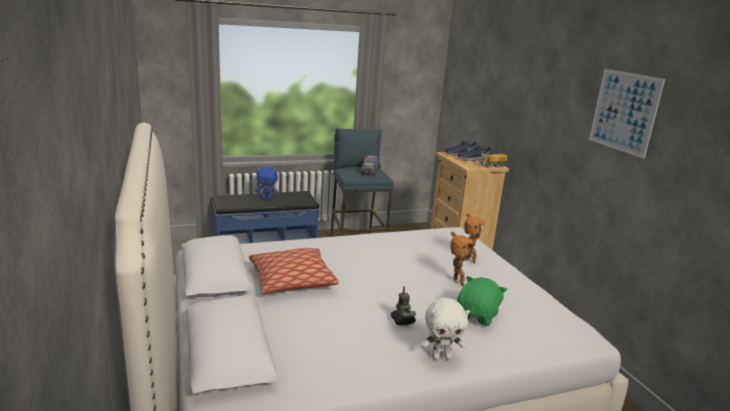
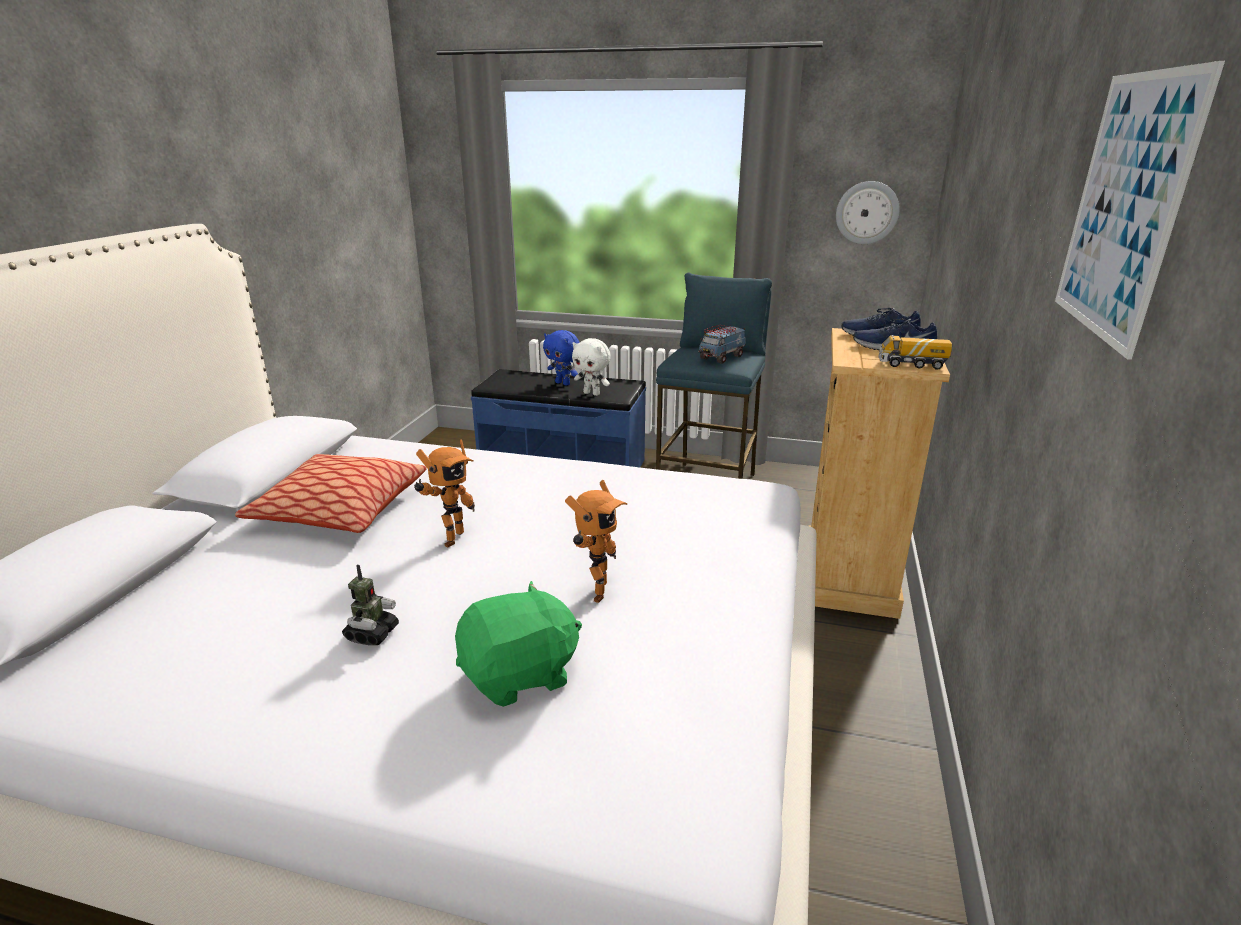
camera: 35 degrees right, 5 degrees up
white plush toy [420,298,470,360] -> white plush toy moved to [572,338,611,396]
toy robot [465,213,485,263] -> toy robot moved to [414,439,475,548]
none -> wall clock [836,181,900,244]

